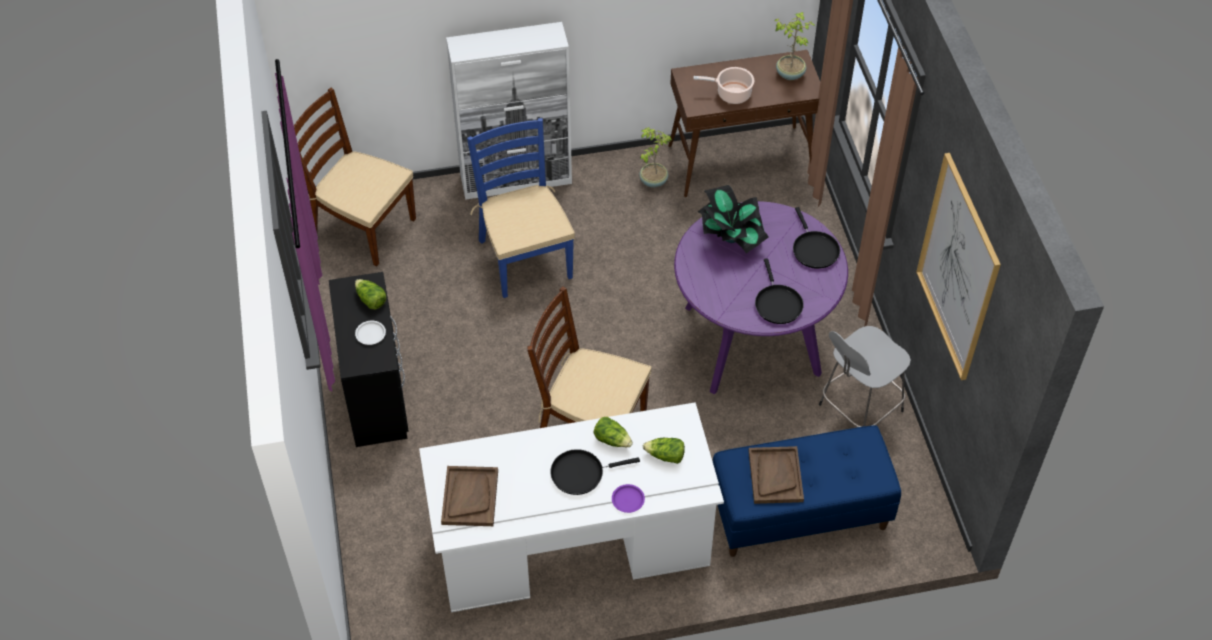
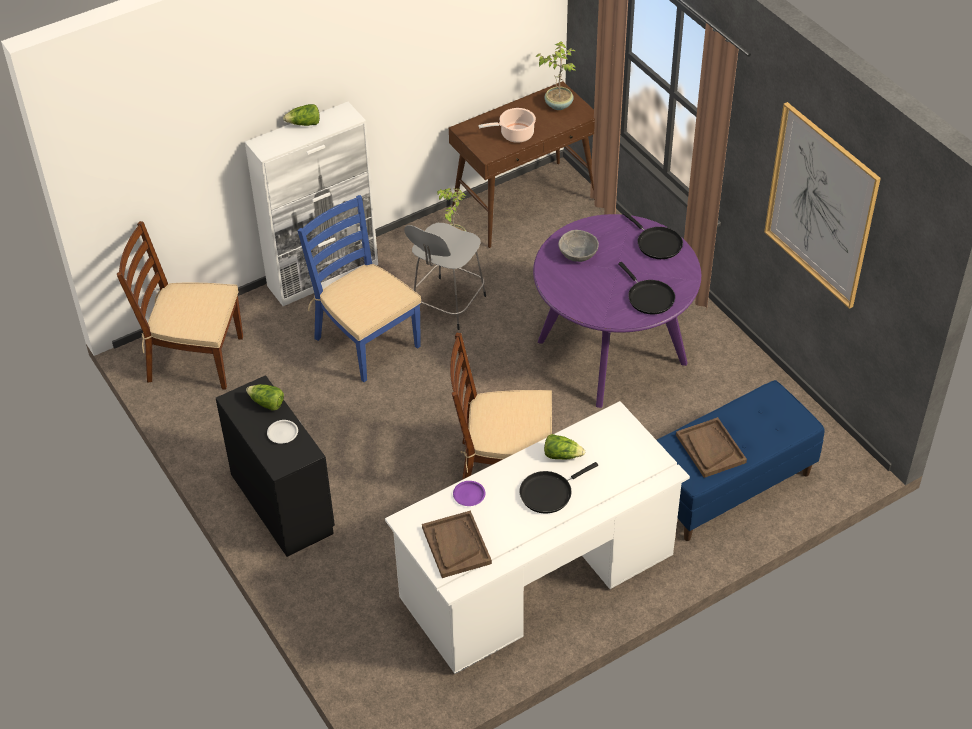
camera: 20 degrees left, 5 degrees down
purple plate [612,484,645,513] -> purple plate moved to [453,481,485,506]
lettuce [643,438,685,464] -> lettuce moved to [283,104,320,126]
potted plant [698,185,769,254] -> grey bowl [558,230,599,262]
grey stool [819,326,911,427] -> grey stool moved to [404,223,486,330]

